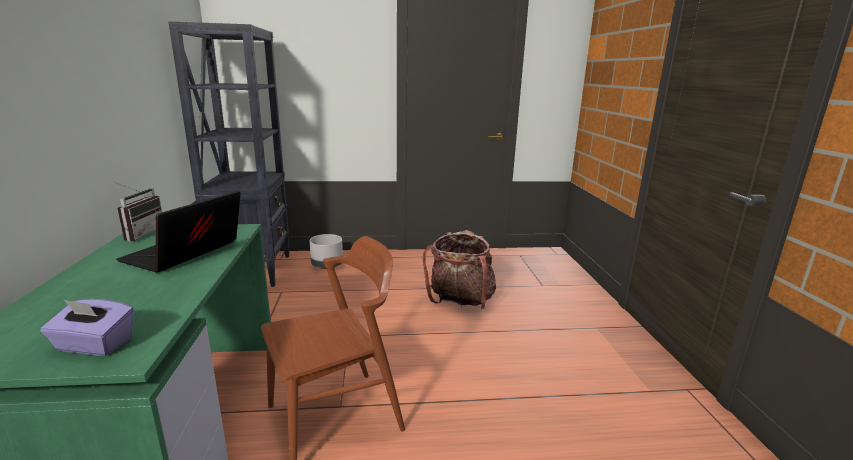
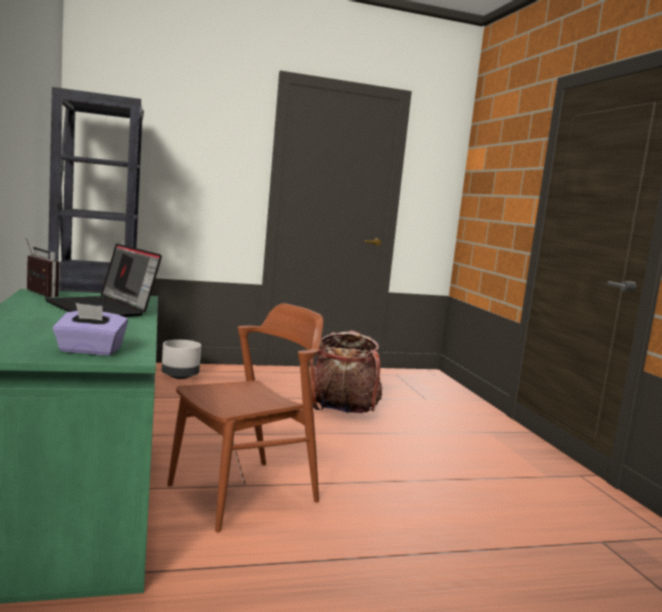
camera: 10 degrees left, 10 degrees down
radio [114,182,162,241] -> radio turned 45 degrees counterclockwise [26,238,60,298]
laptop [116,191,241,273] -> laptop turned 60 degrees counterclockwise [45,244,162,317]

